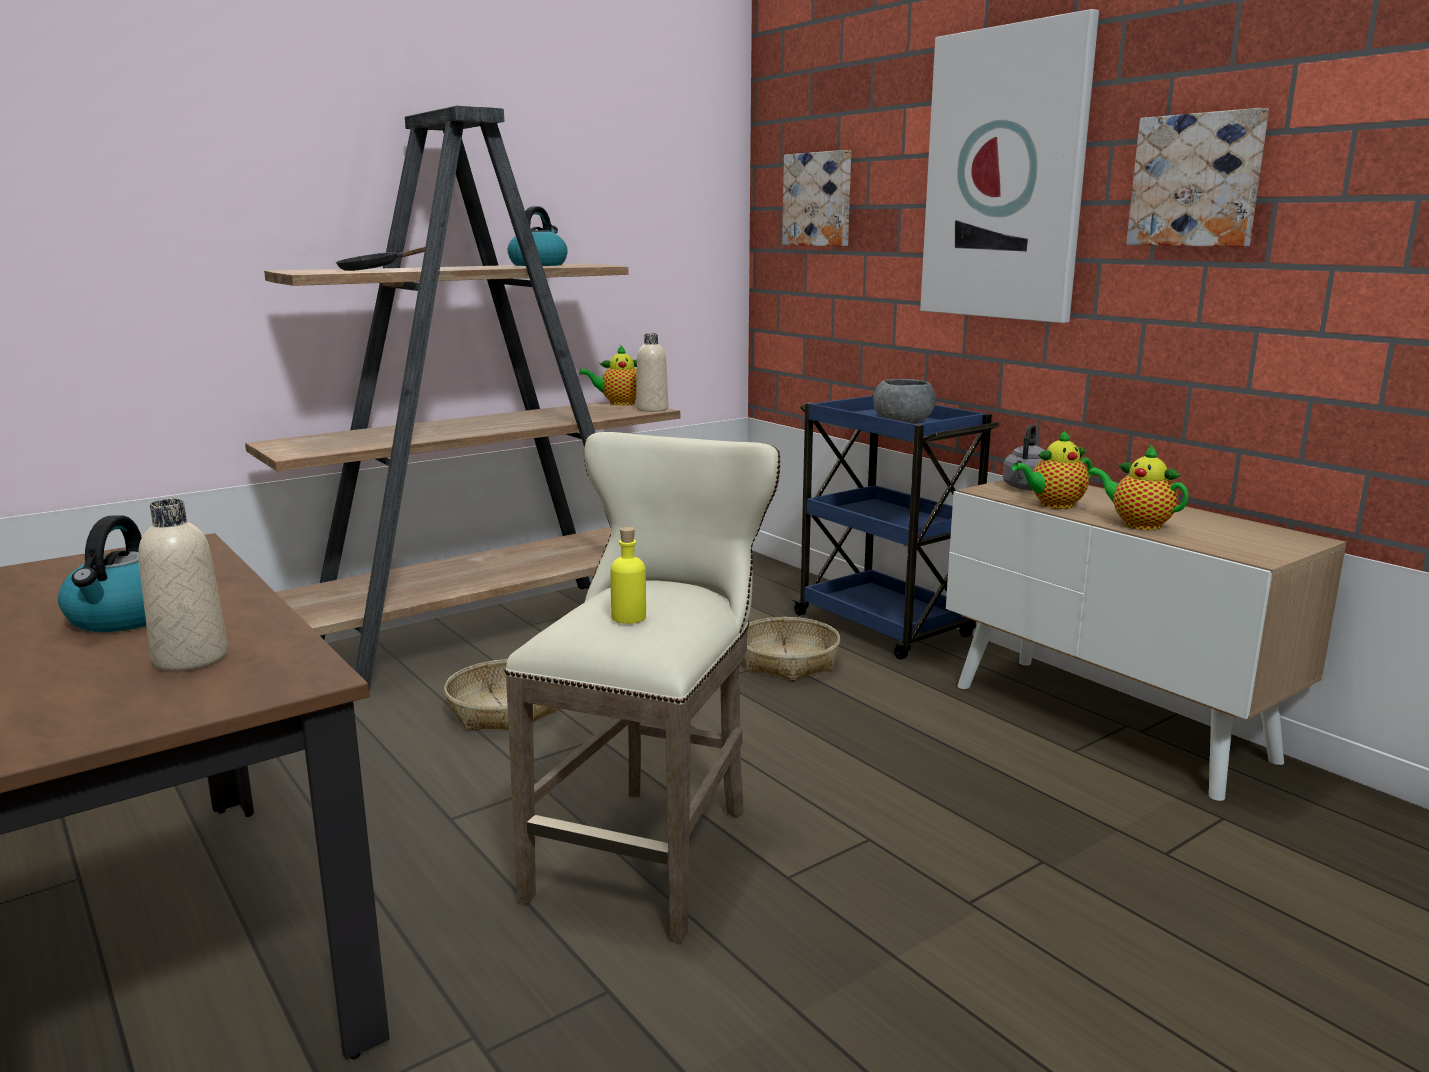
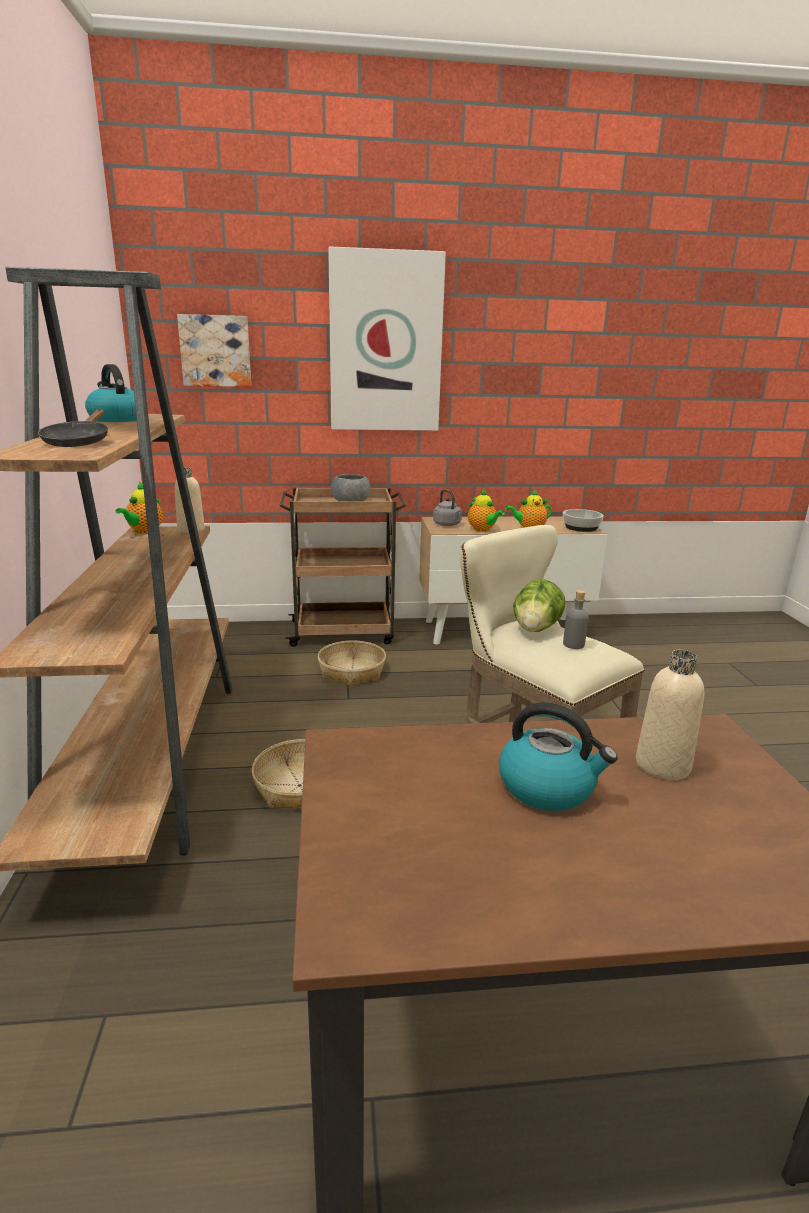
camera: 60 degrees left, 5 degrees up
yellow bottle [610,527,646,624] -> grey bottle [563,590,589,649]
blue cart [791,394,1000,660] -> brown cart [279,487,406,647]
teapot [1012,429,1093,509] -> teapot turned 45 degrees counterclockwise [468,489,505,532]
picture [1126,108,1269,247] -> none
none -> lettuce [513,579,566,632]
none -> bowl [563,509,603,532]

